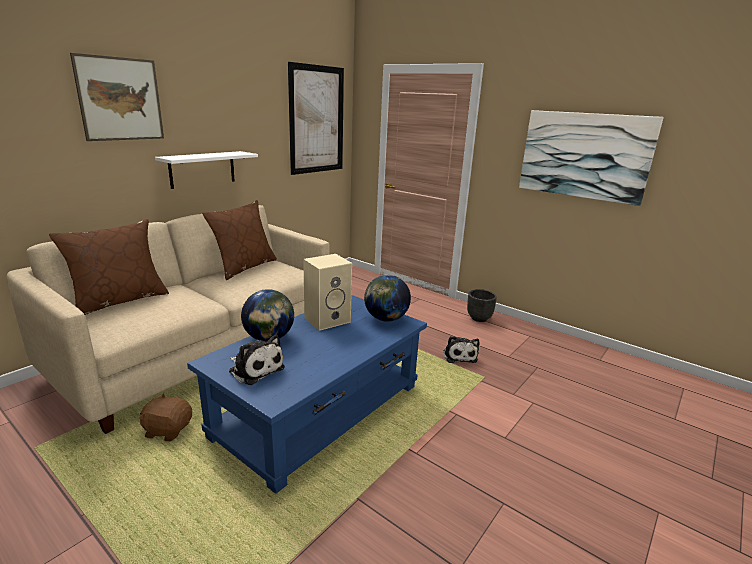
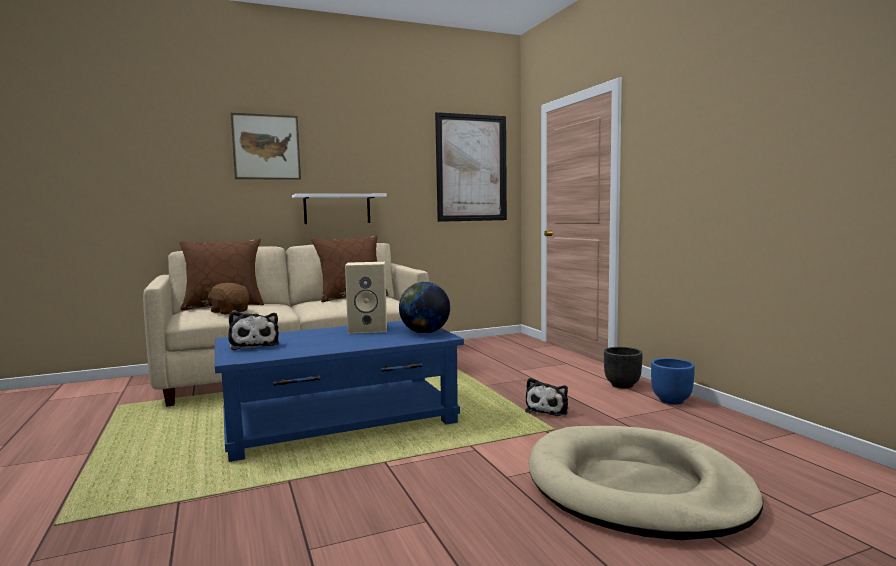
camera: 30 degrees right, 15 degrees down
brown plush toy [139,393,192,442] -> brown plush toy moved to [206,283,249,314]
globe [241,289,294,342] -> none
picture [519,110,664,206] -> none
none -> beige dog bed [528,426,763,540]
none -> blue planter [651,358,695,404]

